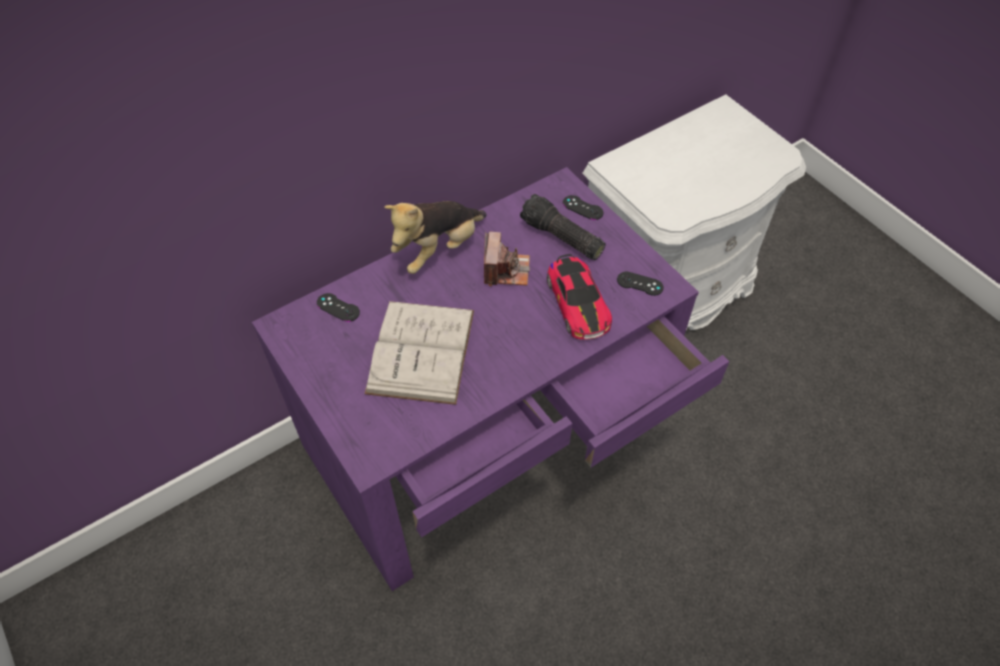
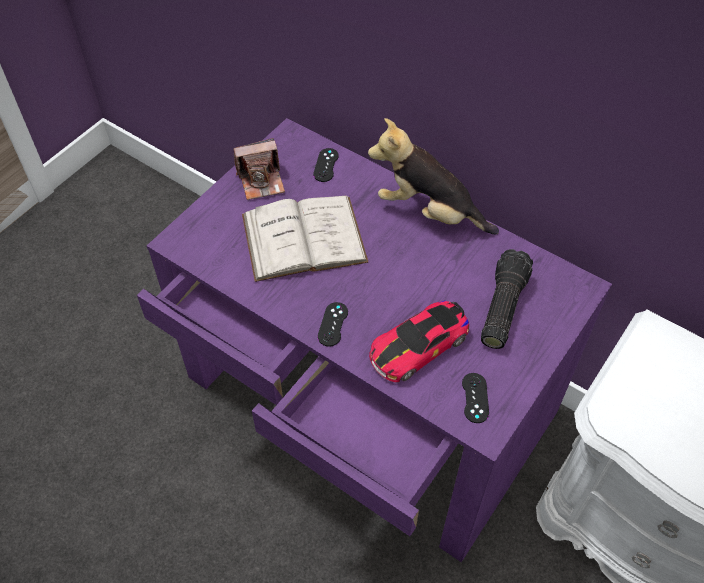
camera: 70 degrees right, 0 degrees up
camera [484,232,530,286] -> camera moved to [233,138,285,200]
black game controller [563,195,603,220] -> black game controller moved to [318,302,348,347]

